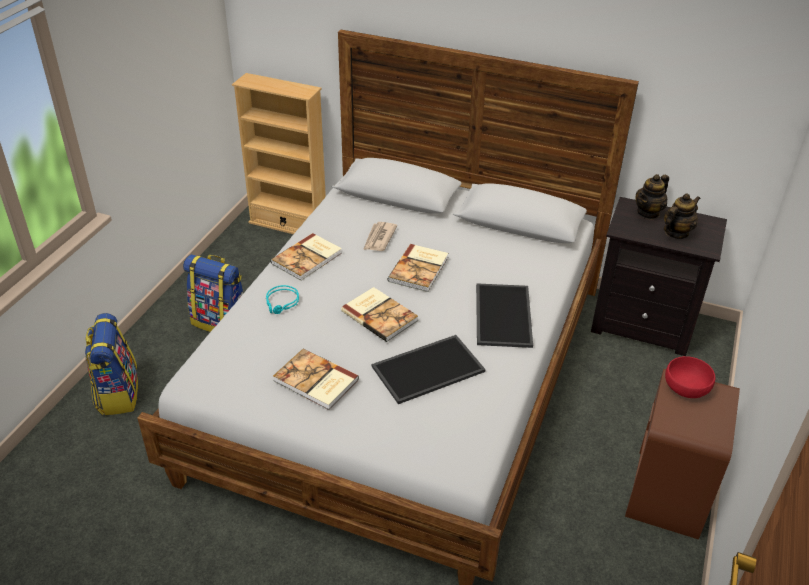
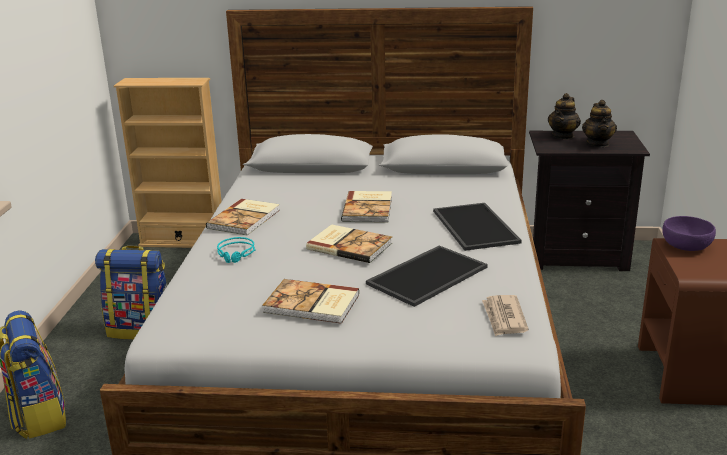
camera: 15 degrees left, 15 degrees down
newspaper [363,222,397,251] -> newspaper moved to [482,295,529,337]
teapot [664,193,700,239] -> teapot turned 150 degrees clockwise [582,100,617,147]
red bowl [665,356,715,398] -> purple bowl [662,216,716,251]

